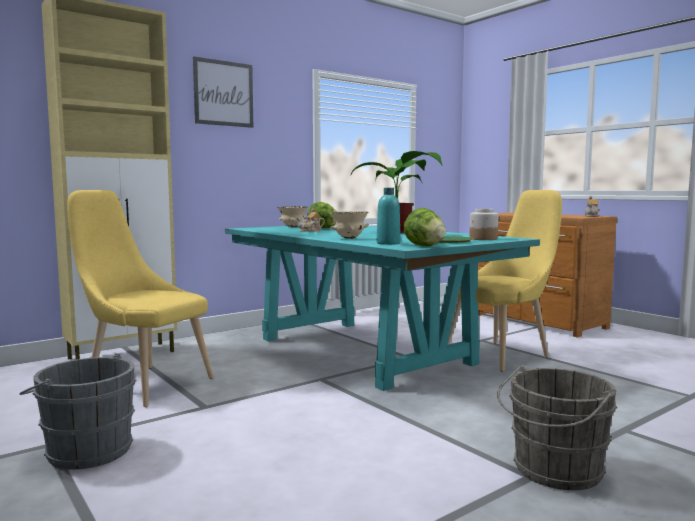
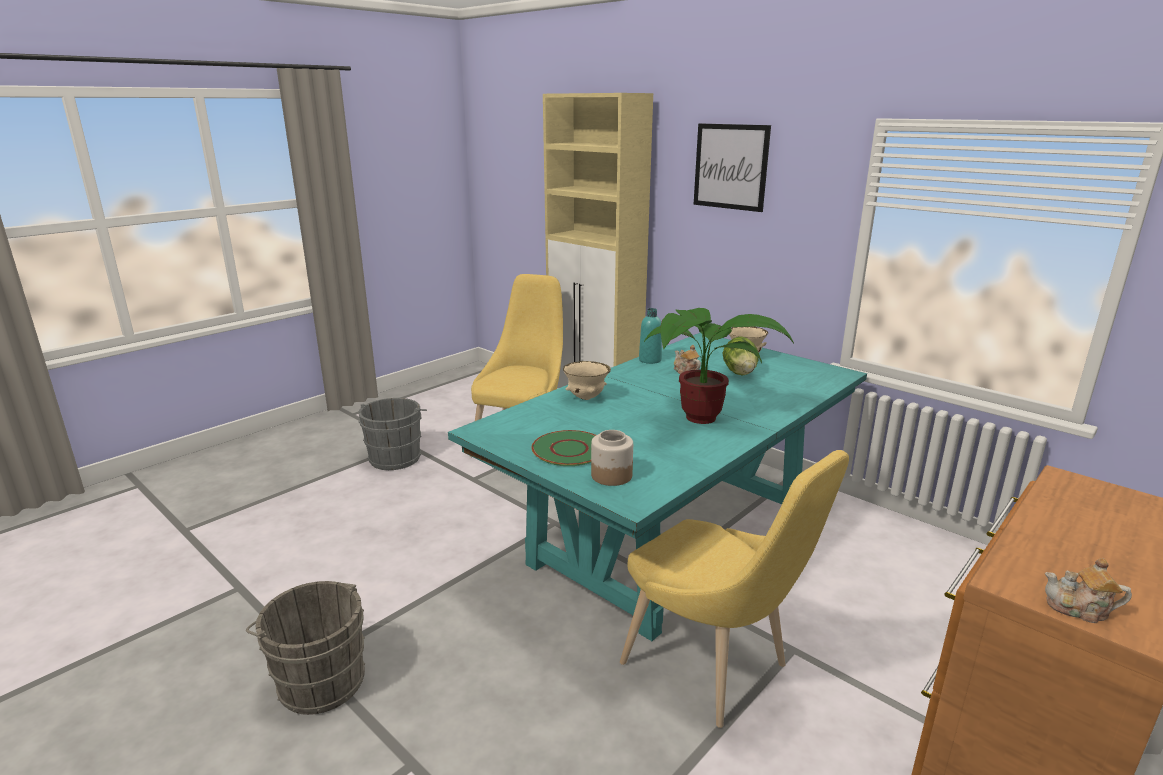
camera: 80 degrees right, 15 degrees up
turquoise bottle [376,188,400,245] -> turquoise bottle moved to [639,308,662,364]
lettuce [403,208,446,247] -> none

